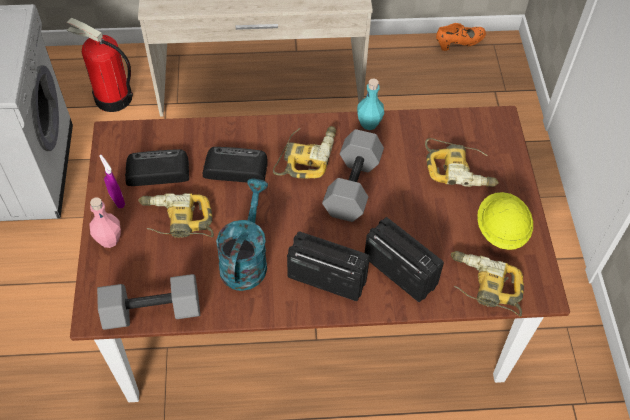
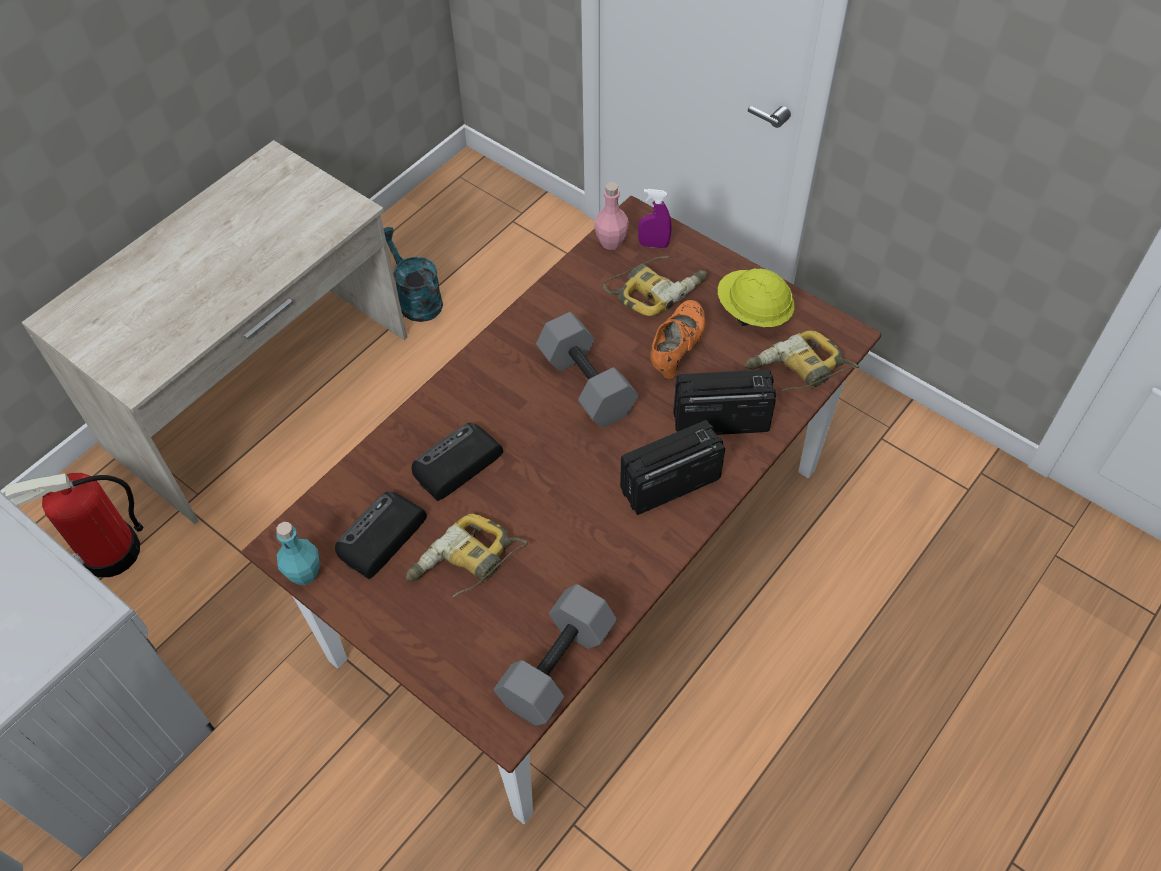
camera: 45 degrees left, 0 degrees up
pink bottle [89,197,121,248] -> pink bottle moved to [594,182,629,250]
purple spray bottle [99,155,125,208] -> purple spray bottle moved to [638,189,672,248]
turquoise watering can [216,178,268,291] -> turquoise watering can moved to [384,227,443,322]
power drill [273,126,336,179] -> none
turquoise bottle [357,78,384,130] -> turquoise bottle moved to [276,522,320,585]
orange shoe [436,23,486,51] -> orange shoe moved to [651,300,705,379]

